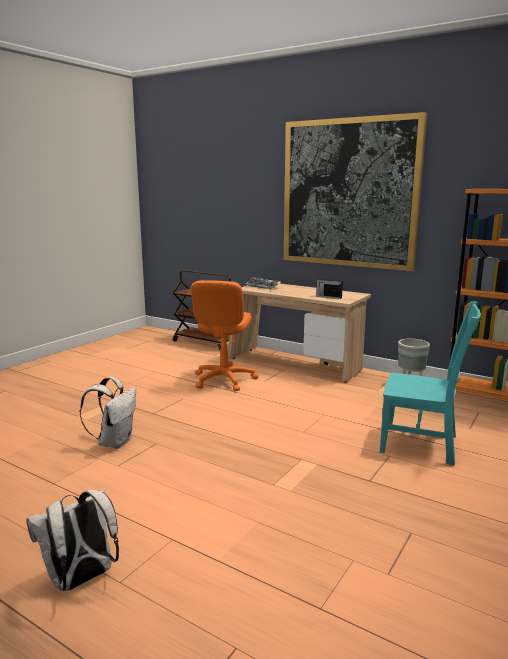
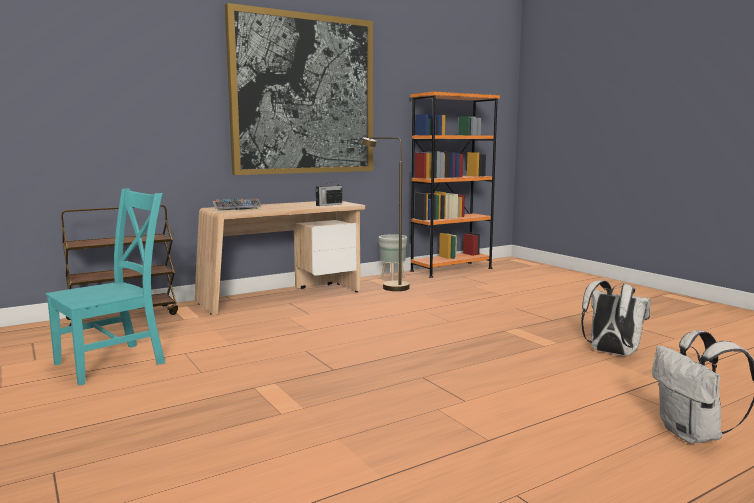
camera: 65 degrees left, 5 degrees down
white backpack [80,377,136,449] -> white backpack moved to [581,280,651,356]
orange office chair [191,280,259,391] -> none
turquoise chair [380,302,481,466] -> turquoise chair moved to [45,188,165,386]
none -> brown floor lamp [362,137,410,291]

